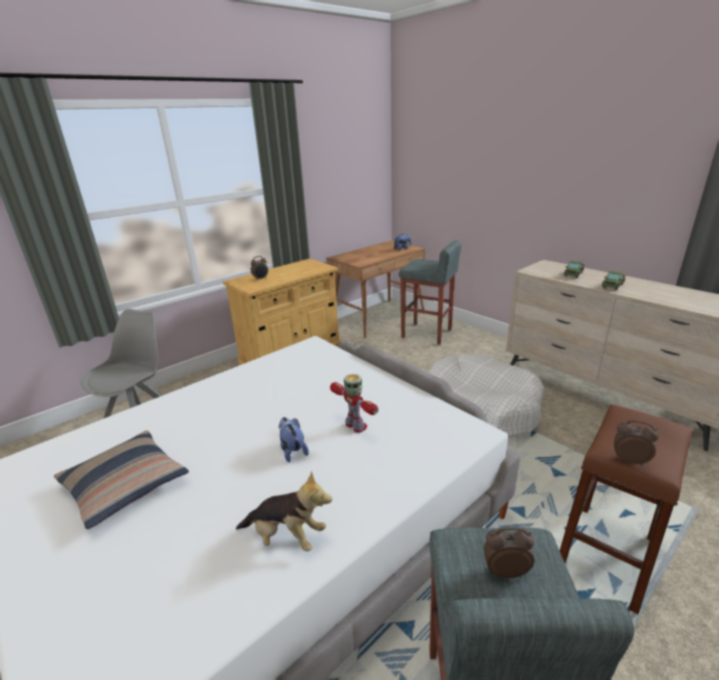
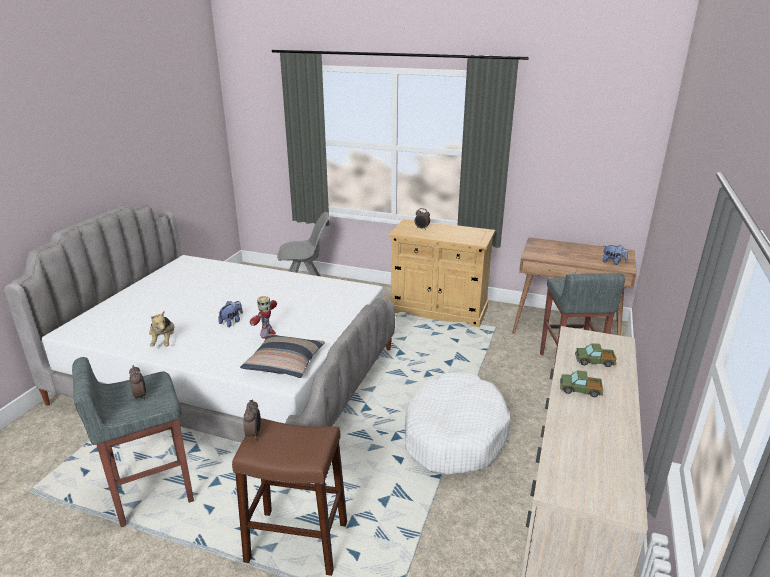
camera: 60 degrees right, 0 degrees up
pillow [54,431,189,529] -> pillow moved to [240,334,325,378]

